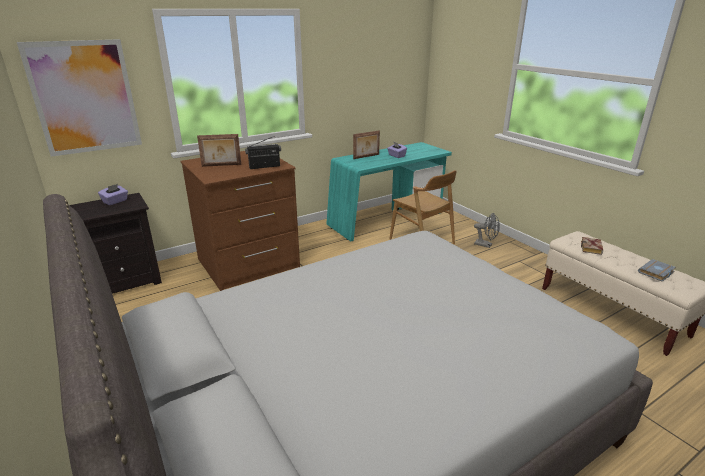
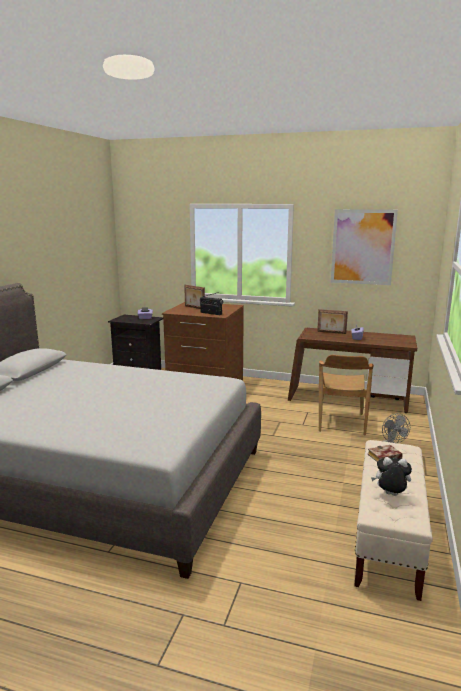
camera: 50 degrees right, 10 degrees down
picture [17,39,142,157] -> picture moved to [331,209,398,285]
turquoise desk [326,142,452,242] -> brown desk [288,328,417,413]
grey book [638,259,676,282] -> plush toy [371,457,412,496]

